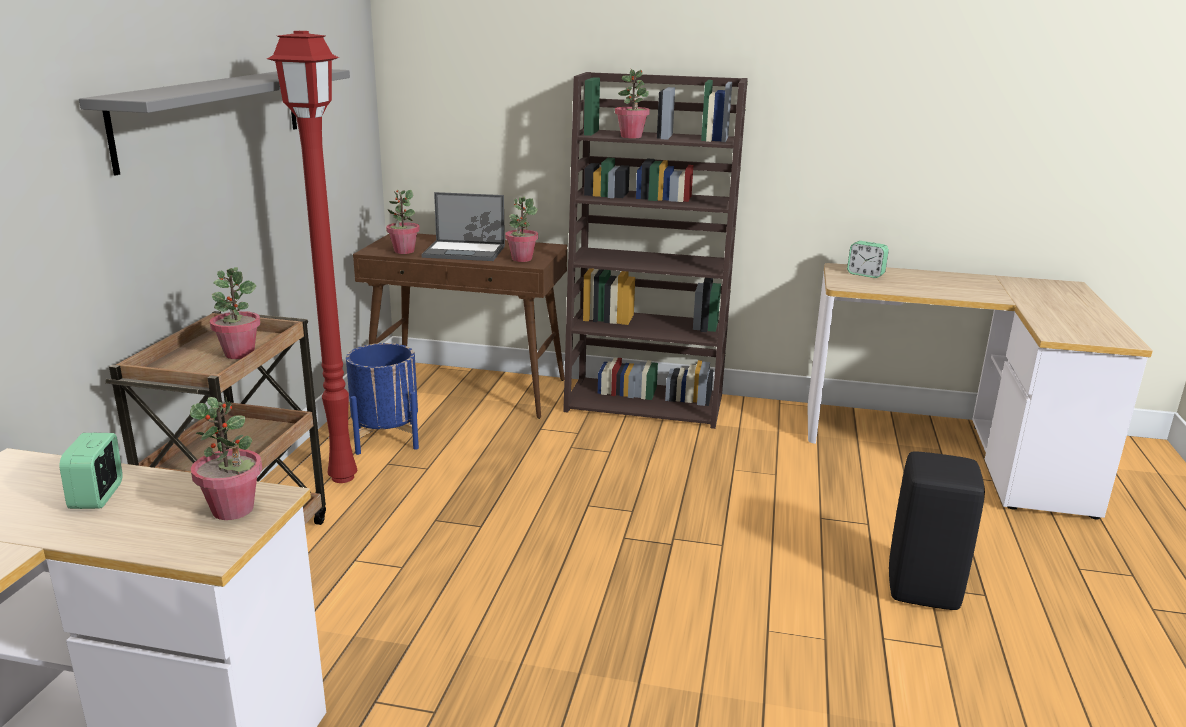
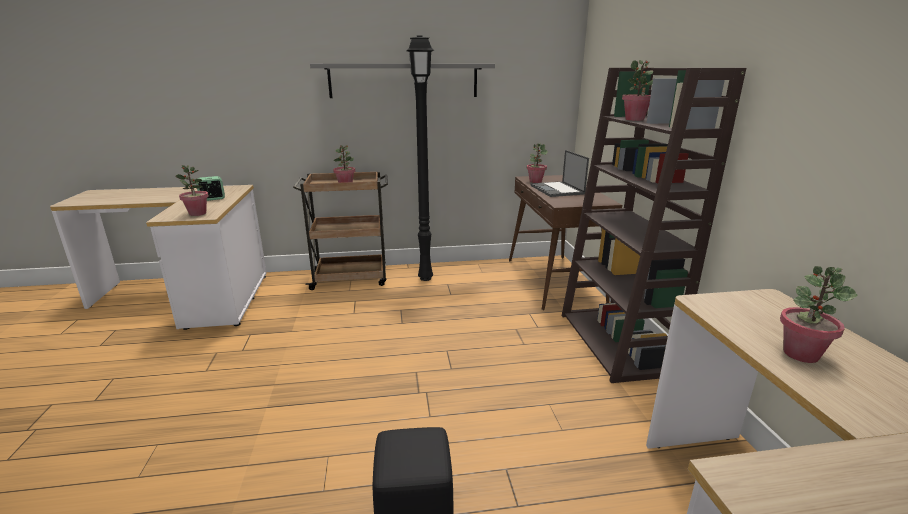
camera: 70 degrees right, 0 degrees up
red floor lamp [267,31,357,483] -> black floor lamp [406,35,434,281]
blue planter [346,343,419,455] -> none
potted plant [505,196,538,262] -> potted plant moved to [780,266,857,363]
alarm clock [847,241,889,278] -> none

